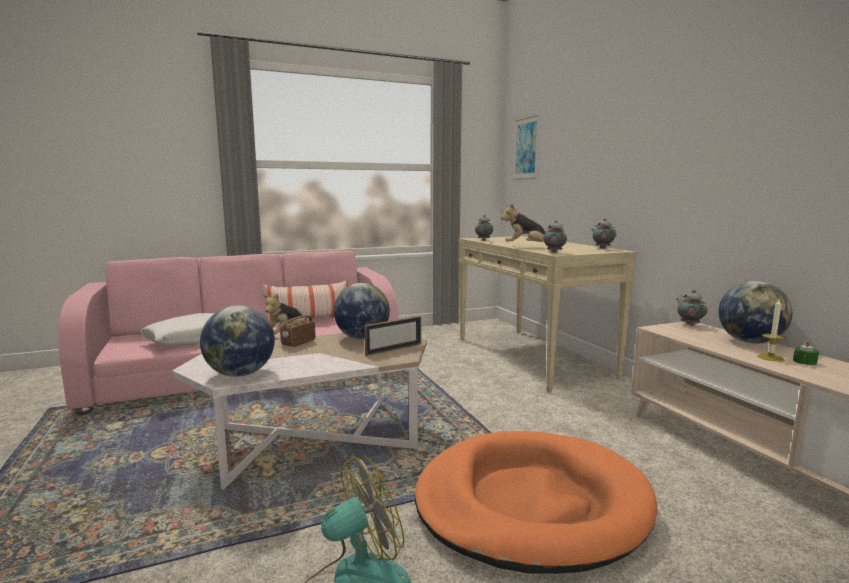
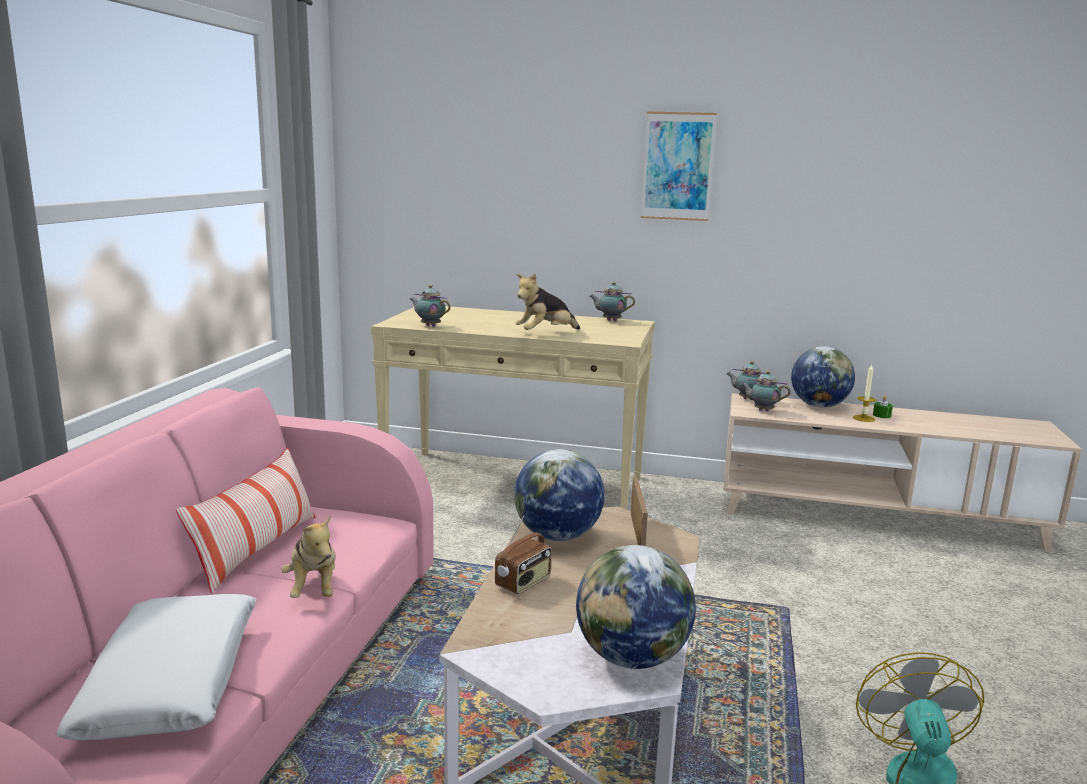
camera: 55 degrees left, 5 degrees up
radio [280,308,316,347] -> radio turned 120 degrees counterclockwise [495,515,552,594]
orange dog bed [415,431,657,574] -> none
picture [513,115,539,180] -> picture moved to [641,112,717,221]
teapot [543,220,567,253] -> teapot moved to [740,371,791,411]

